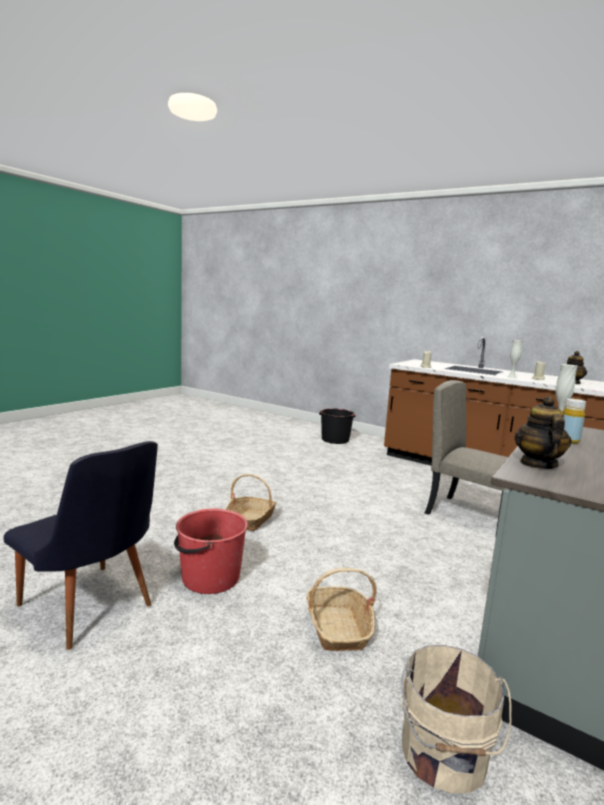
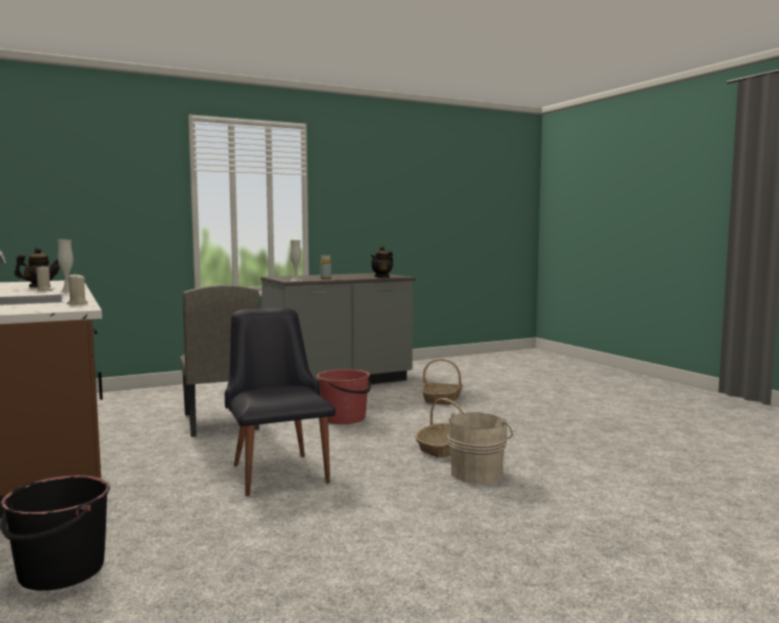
camera: 150 degrees left, 5 degrees down
black chair [4,441,158,650] -> black chair moved to [225,308,336,496]
red bucket [174,508,248,594] -> red bucket moved to [317,369,371,424]
beige bucket [401,645,511,794] -> beige bucket moved to [448,412,513,484]

